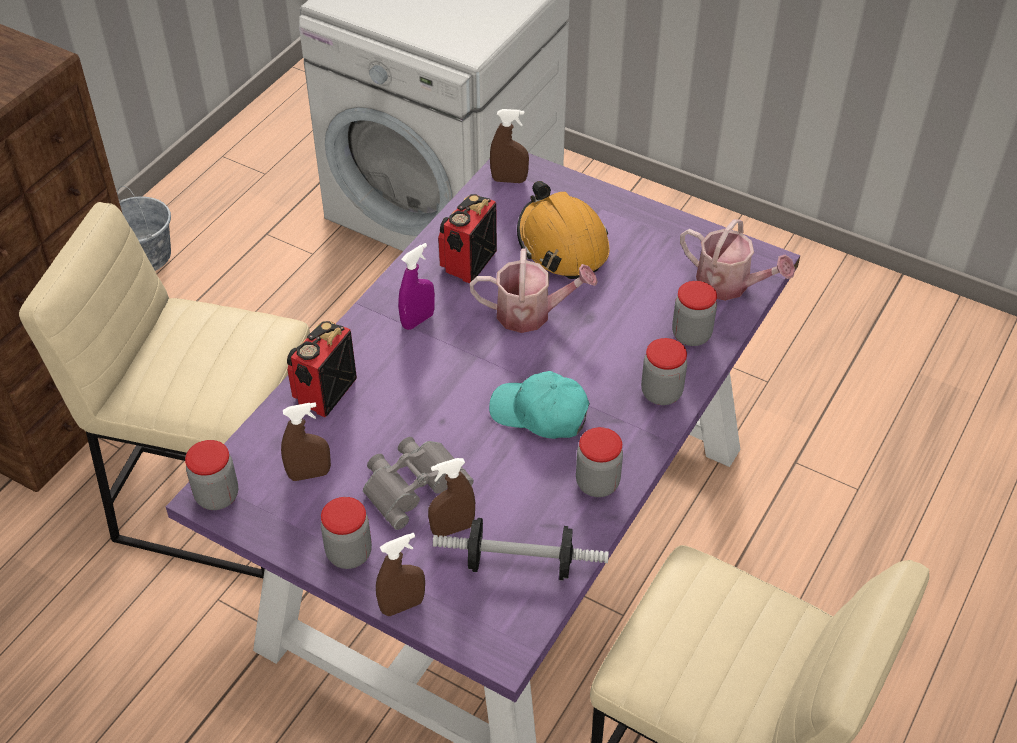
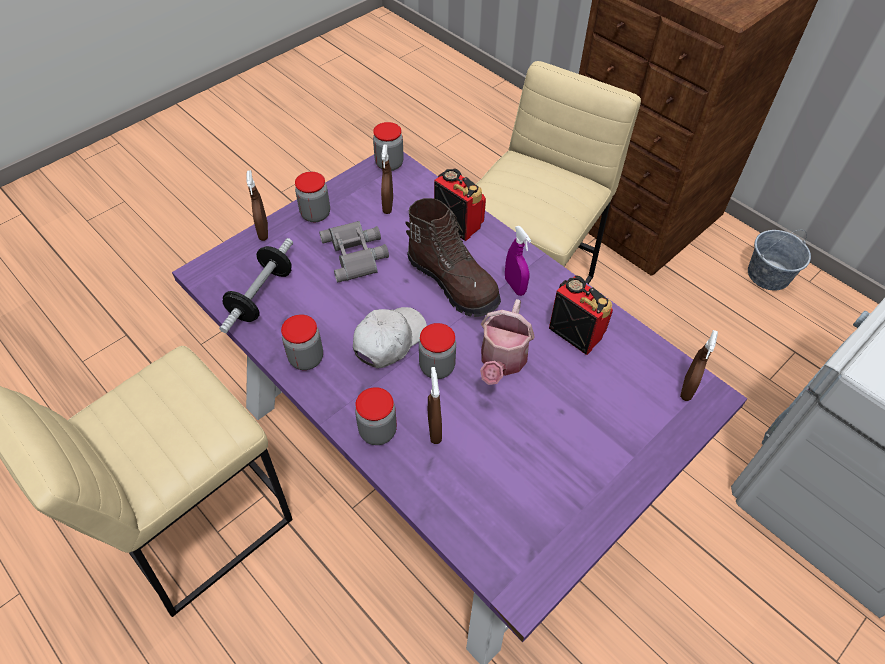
camera: 105 degrees right, 5 degrees up
brown spray bottle [428,458,475,537] -> brown spray bottle moved to [428,367,442,444]
turquoise cap [489,371,590,439] -> white cap [353,307,427,368]
orange hard hat [517,181,610,279] -> none
jar [672,281,717,346] -> jar moved to [419,323,456,379]
watering can [680,219,795,301] -> none
none -> brown boot [405,198,501,317]

